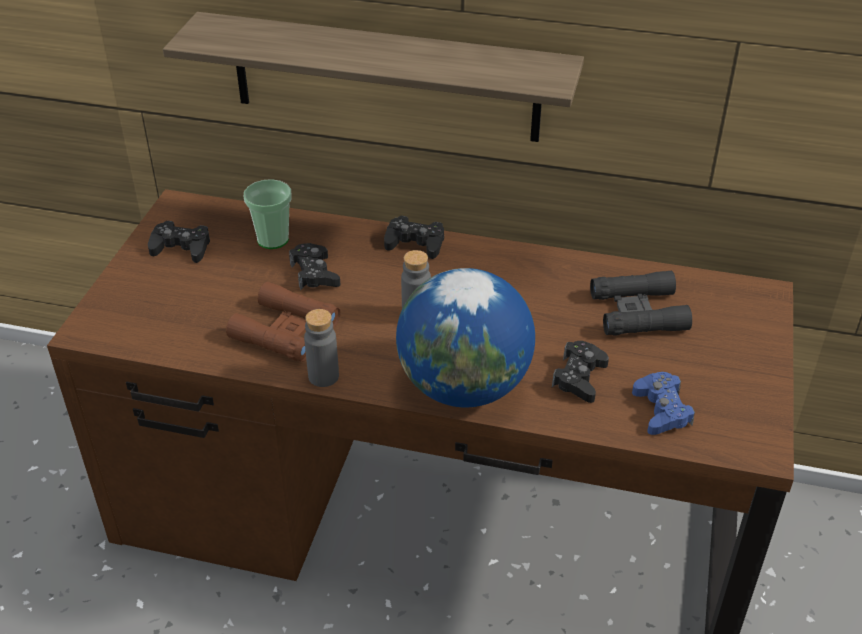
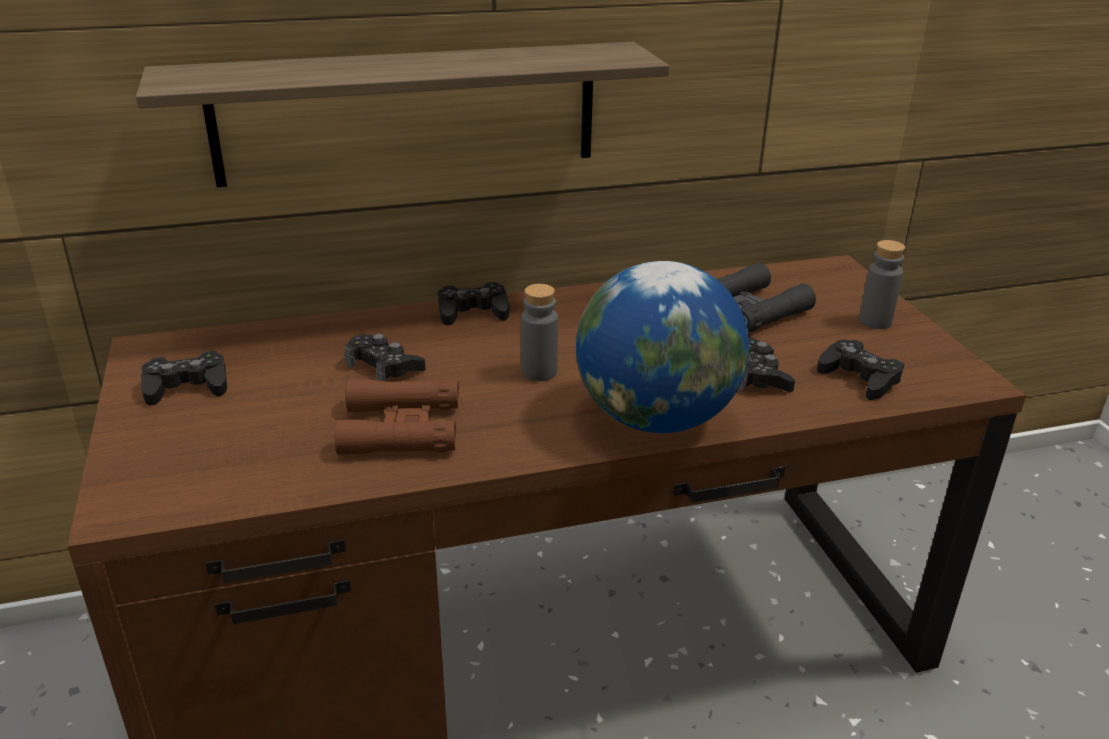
camera: 30 degrees left, 10 degrees down
cup [244,179,292,249] -> none
grey bottle [304,309,339,387] -> grey bottle moved to [859,240,905,329]
blue game controller [632,372,695,435] -> black game controller [817,339,904,400]

